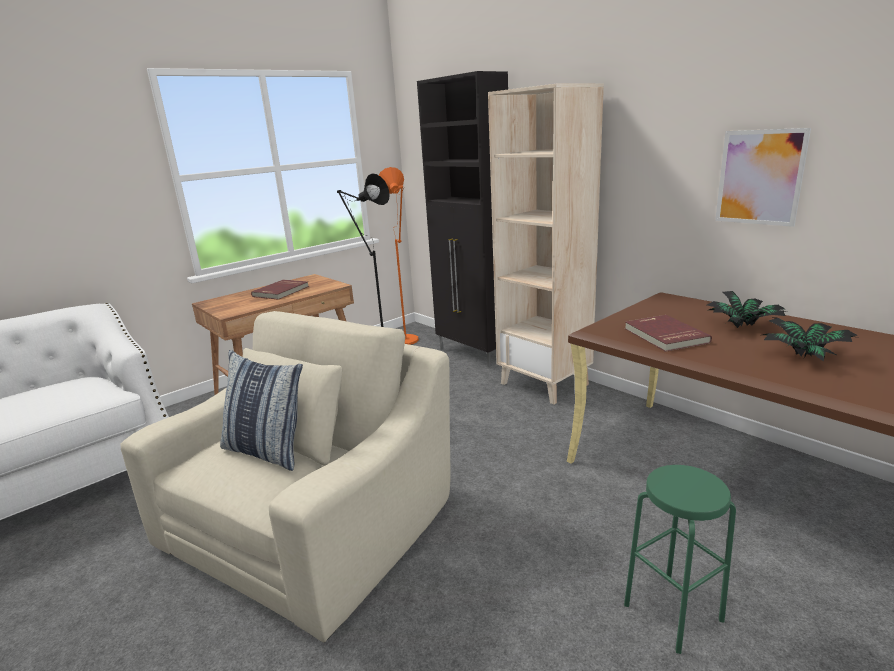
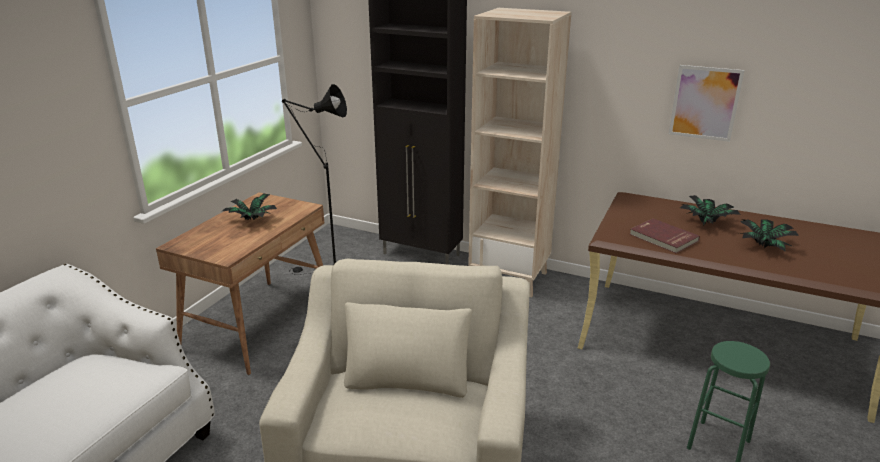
camera: 25 degrees left, 5 degrees up
pillow [220,350,303,471] -> none
red book [251,280,309,300] -> potted plant [222,193,277,220]
orange floor lamp [379,167,419,345] -> none

